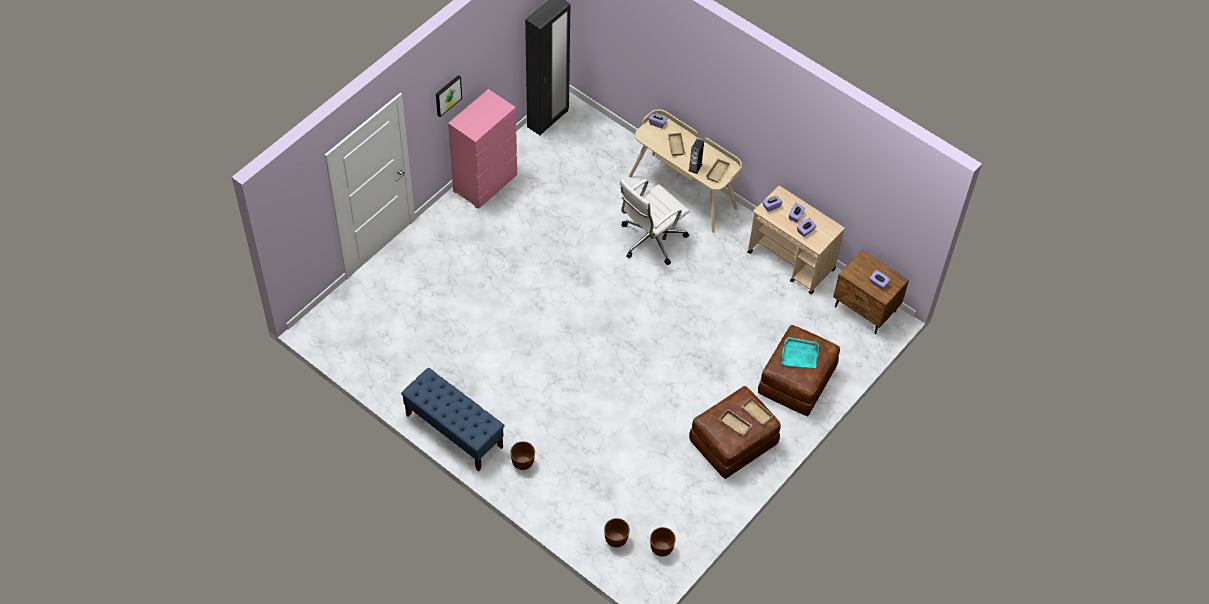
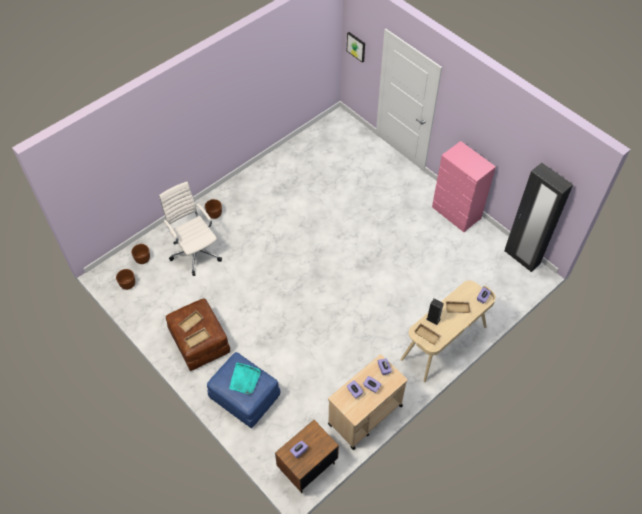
camera: 100 degrees right, 0 degrees up
blue bench [401,368,505,471] -> none
picture [436,75,462,117] -> picture moved to [347,32,365,63]
white office chair [619,179,689,265] -> white office chair moved to [159,182,222,276]
brown ottoman [758,325,840,416] -> blue ottoman [207,352,280,428]

